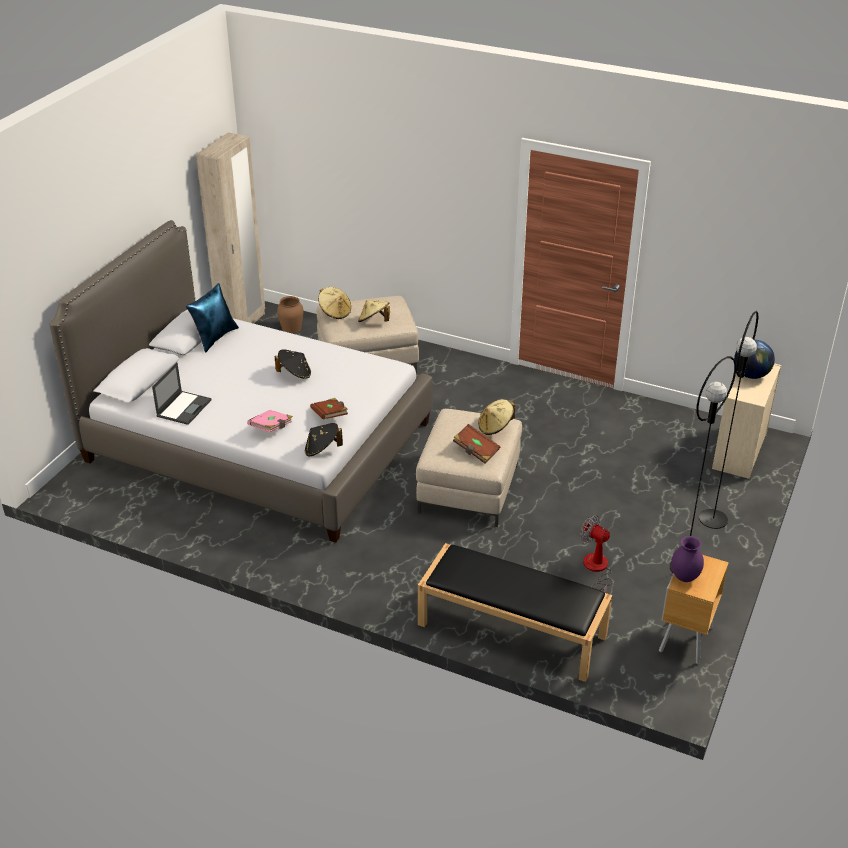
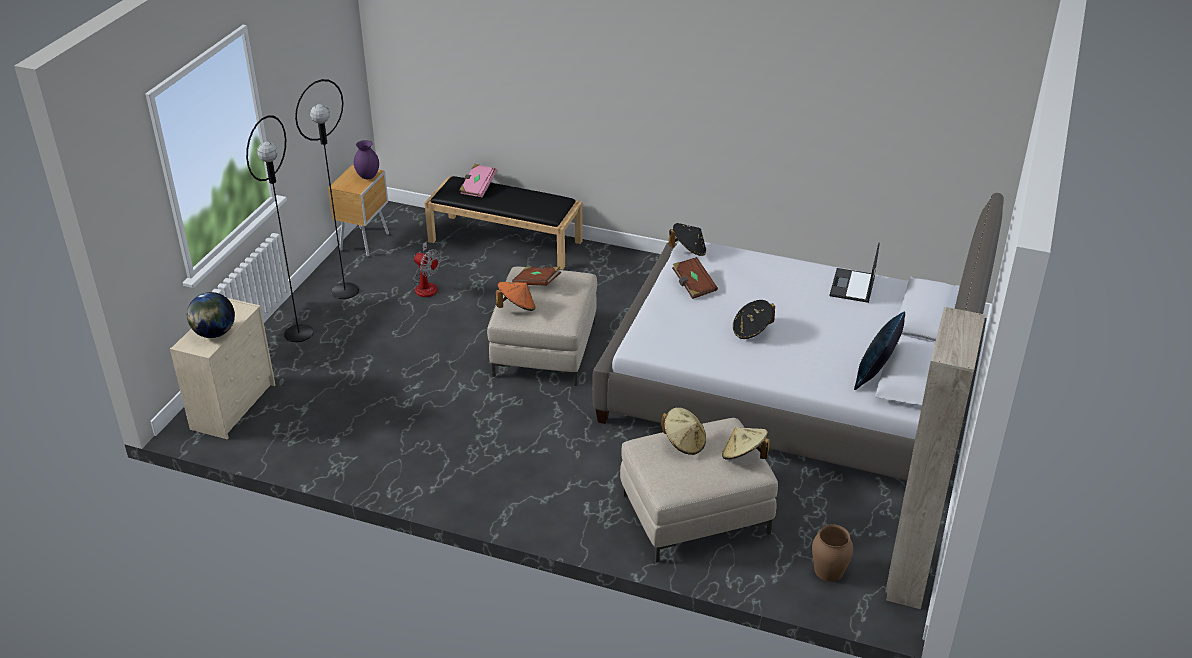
camera: 175 degrees right, 0 degrees up
pink book [247,410,293,433] -> pink book moved to [459,164,497,197]
beige hat [478,399,515,435] -> orange hat [496,282,536,311]

